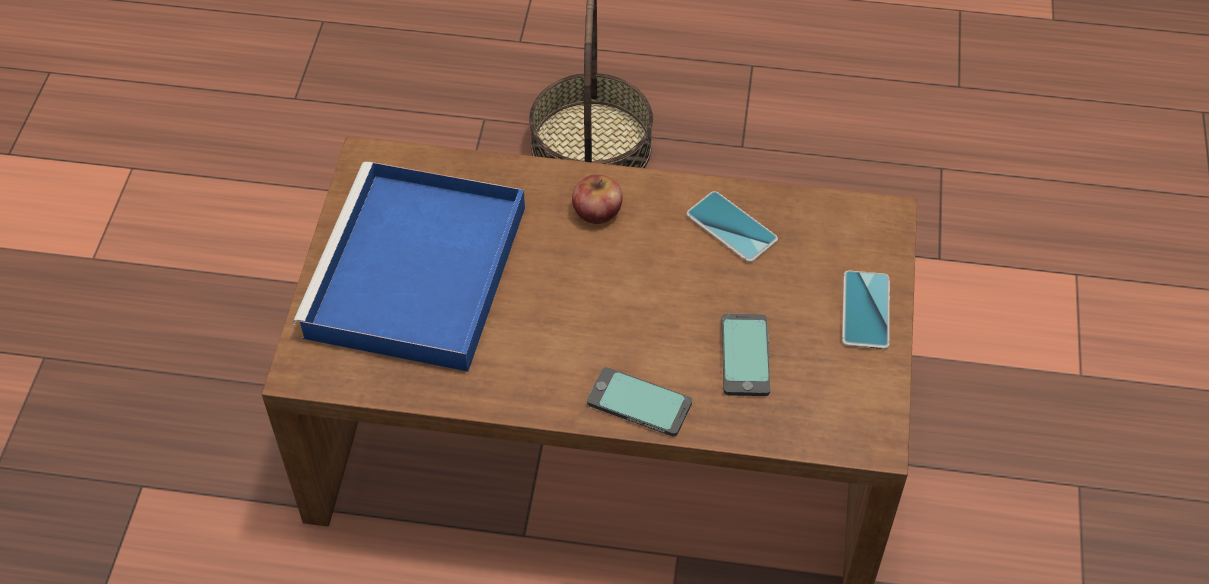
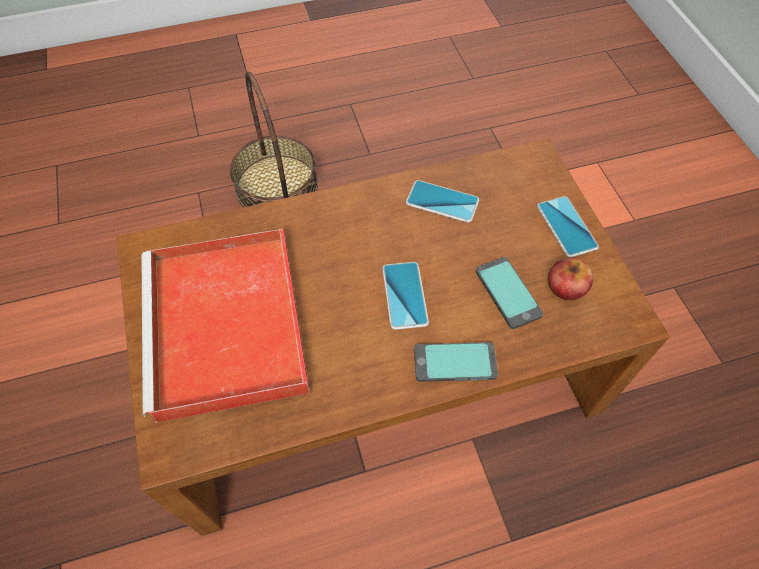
camera: 25 degrees left, 5 degrees up
blue tray [293,162,525,372] -> red tray [141,229,310,423]
apple [572,174,623,224] -> apple moved to [548,258,593,300]
none -> phone [382,262,429,330]

